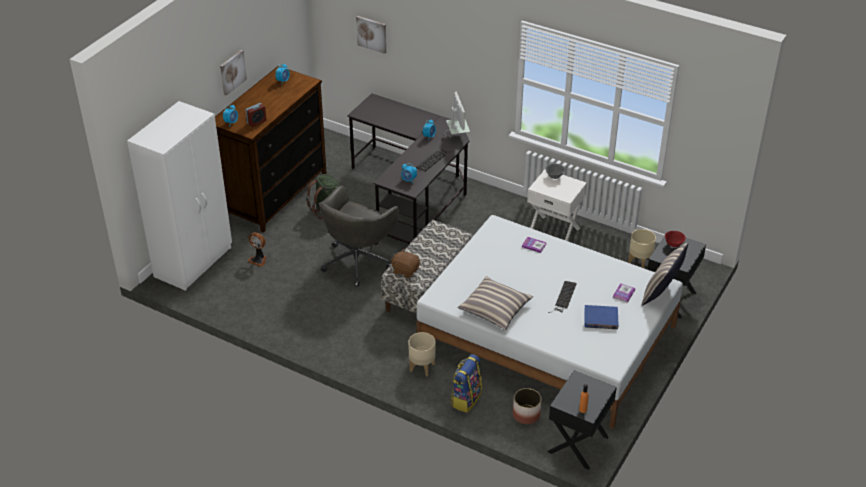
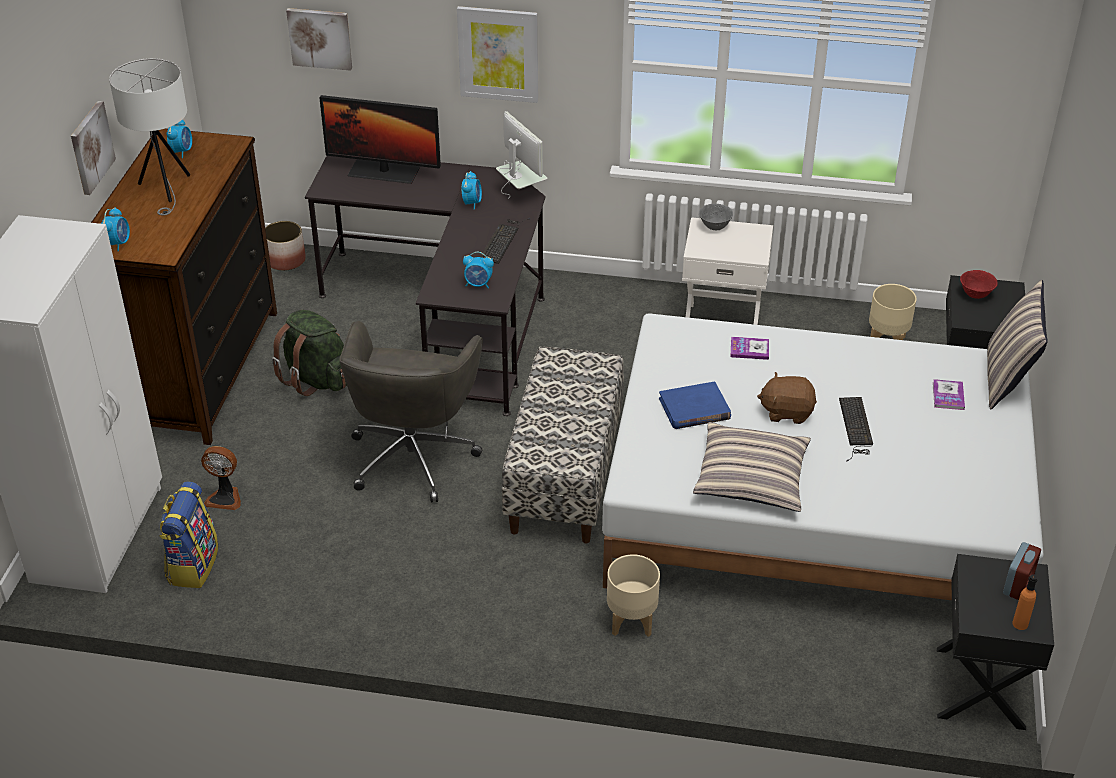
camera: 20 degrees left, 0 degrees up
alarm clock [246,103,266,127] -> alarm clock moved to [1003,542,1041,600]
brown plush toy [391,249,420,278] -> brown plush toy moved to [757,372,817,424]
backpack [450,354,482,413] -> backpack moved to [159,481,218,588]
planter [513,388,541,424] -> planter moved to [265,221,306,271]
blue book [584,305,618,329] -> blue book moved to [659,381,731,429]
none -> white table lamp [109,58,190,215]
none -> monitor [320,95,441,184]
none -> picture [457,6,538,103]

